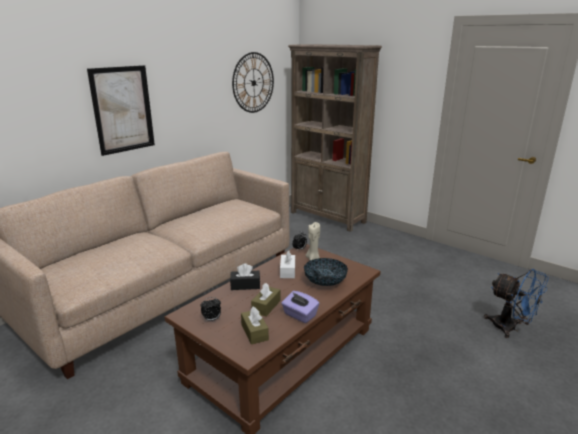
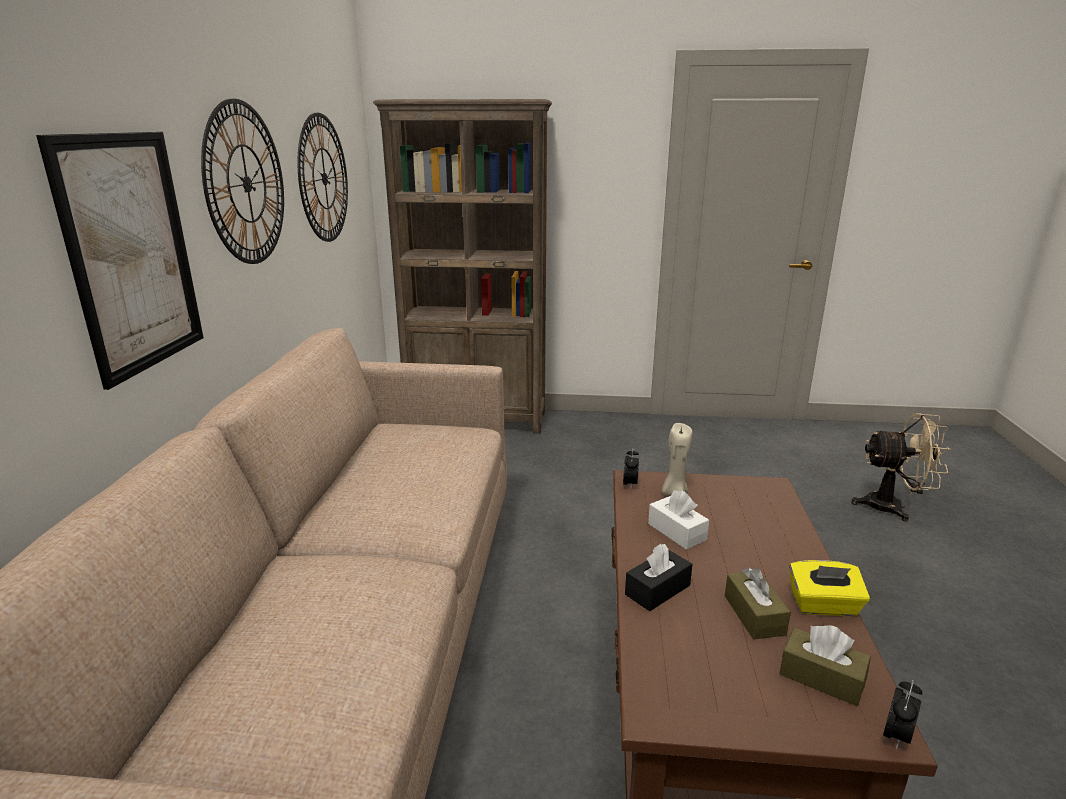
camera: 35 degrees left, 0 degrees up
alarm clock [201,297,221,321] -> alarm clock moved to [883,680,922,749]
purple tissue box [281,291,319,323] -> yellow tissue box [789,560,870,616]
bowl [304,258,348,286] -> none
blue fan [484,269,549,338] -> beige fan [851,413,952,522]
none -> wall clock [201,99,284,264]

